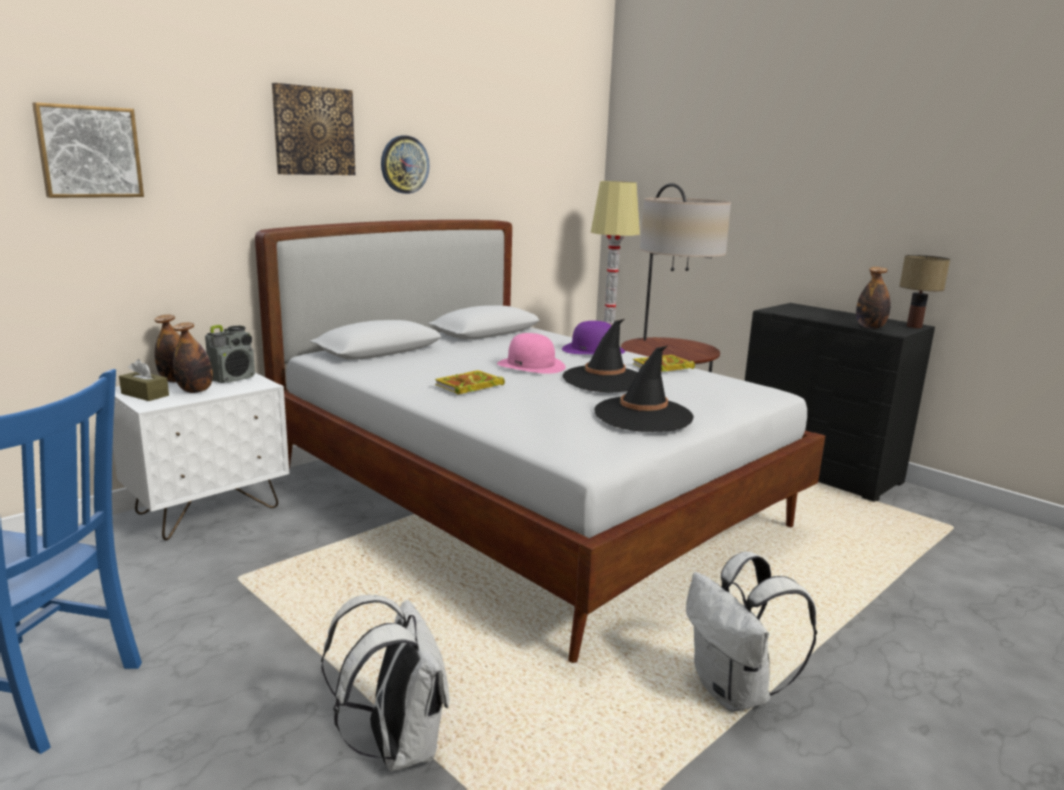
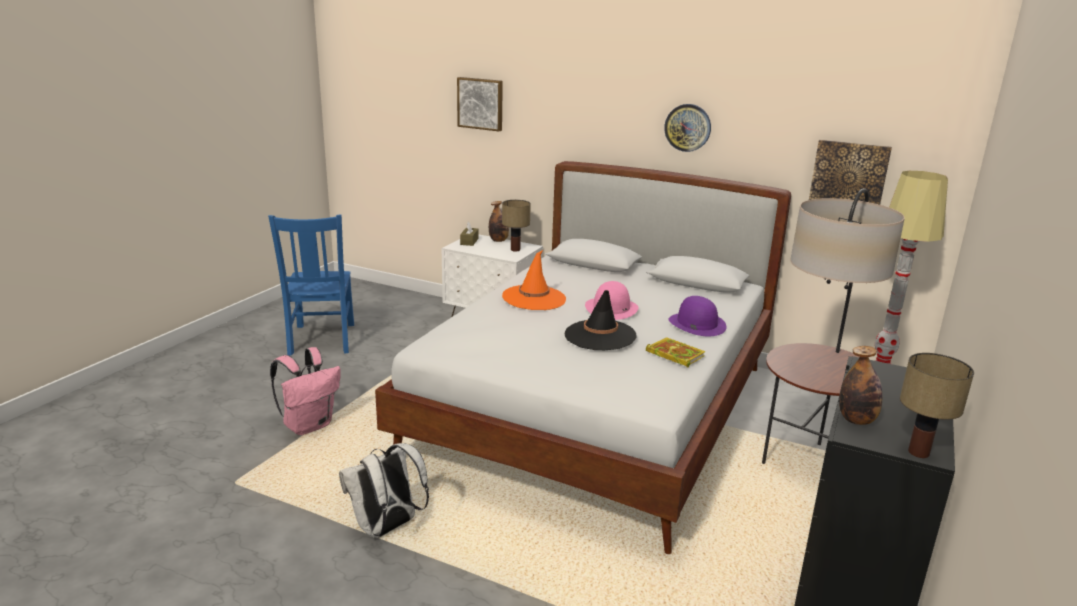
camera: 70 degrees right, 5 degrees up
bottle [173,322,213,393] -> none
radio [205,325,255,383] -> table lamp [502,200,531,252]
picture [272,83,355,175] -> picture moved to [809,140,892,205]
white backpack [321,595,449,772] -> pink backpack [270,347,341,435]
book [435,370,505,395] -> orange hat [502,250,566,310]
black hat [594,346,694,432] -> none

